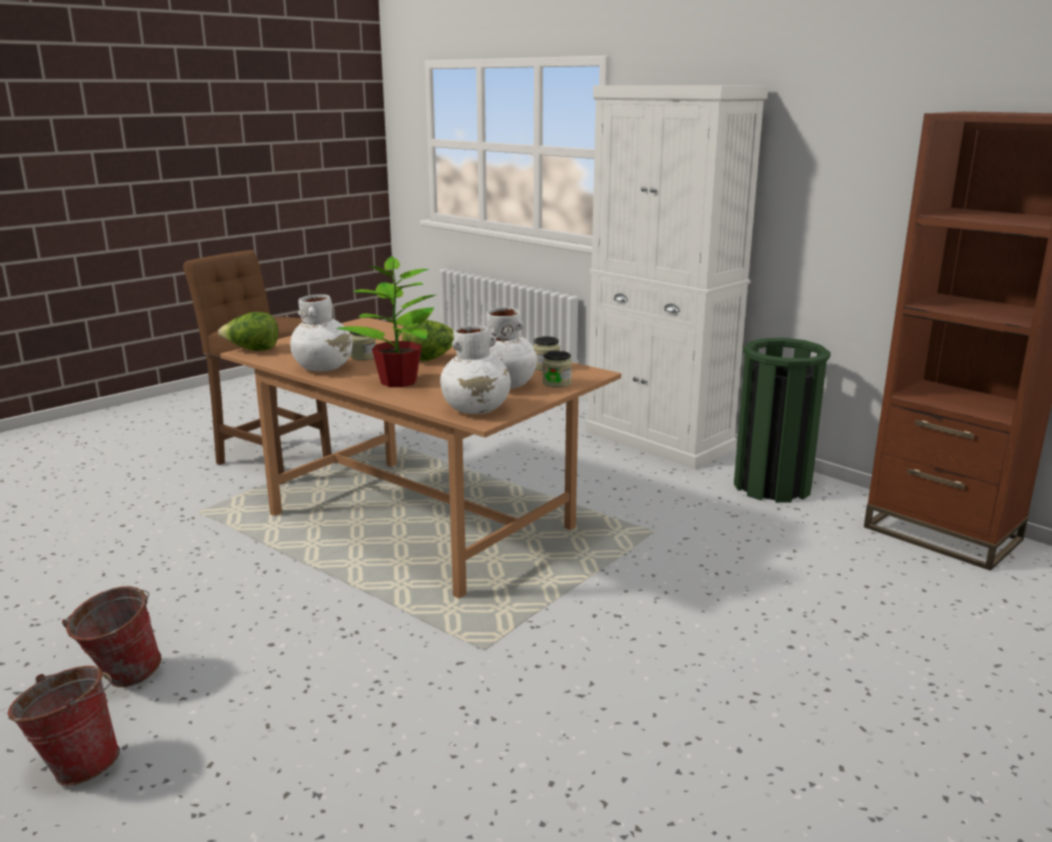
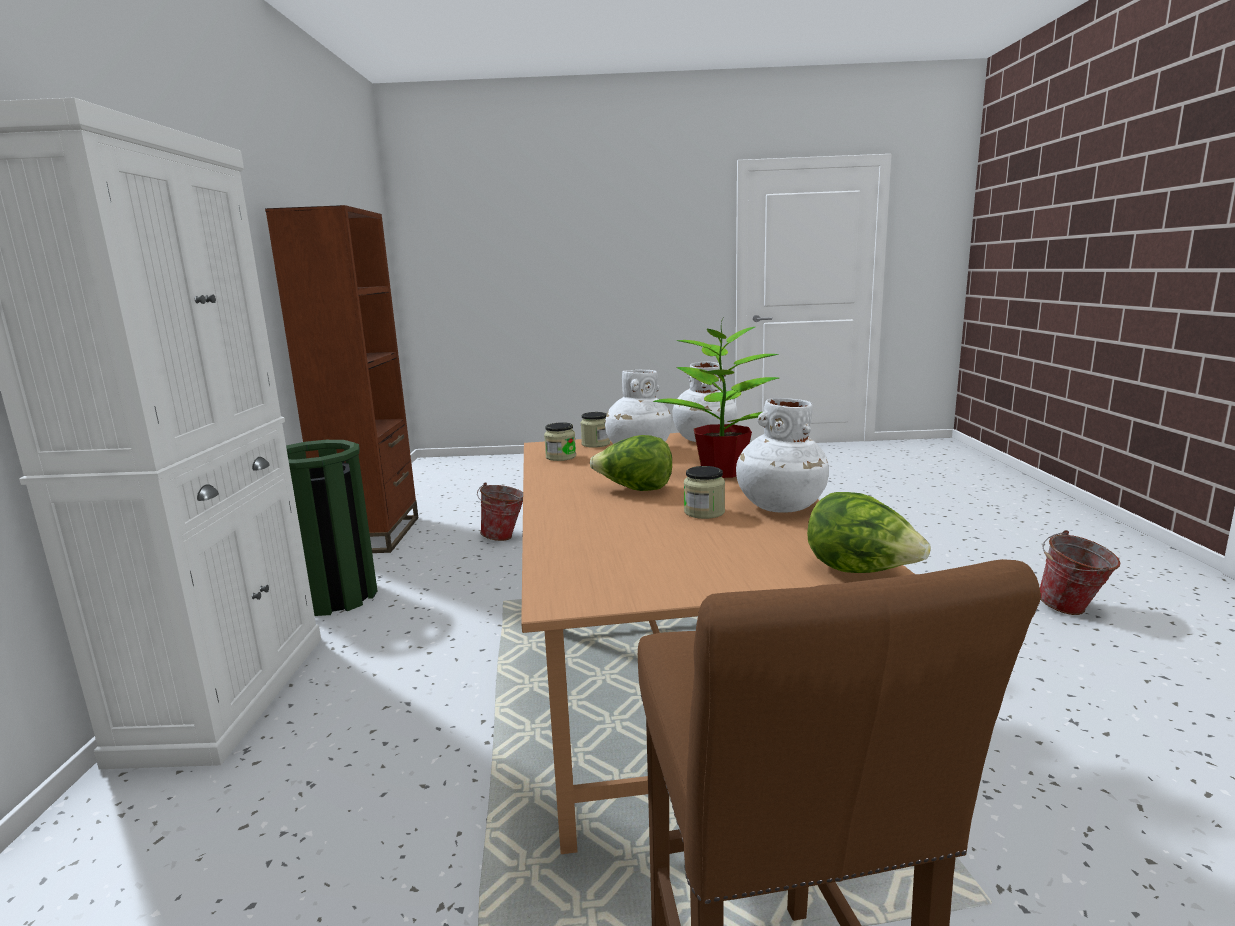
camera: 135 degrees left, 5 degrees down
bucket [62,586,161,687] -> bucket moved to [477,482,523,541]

